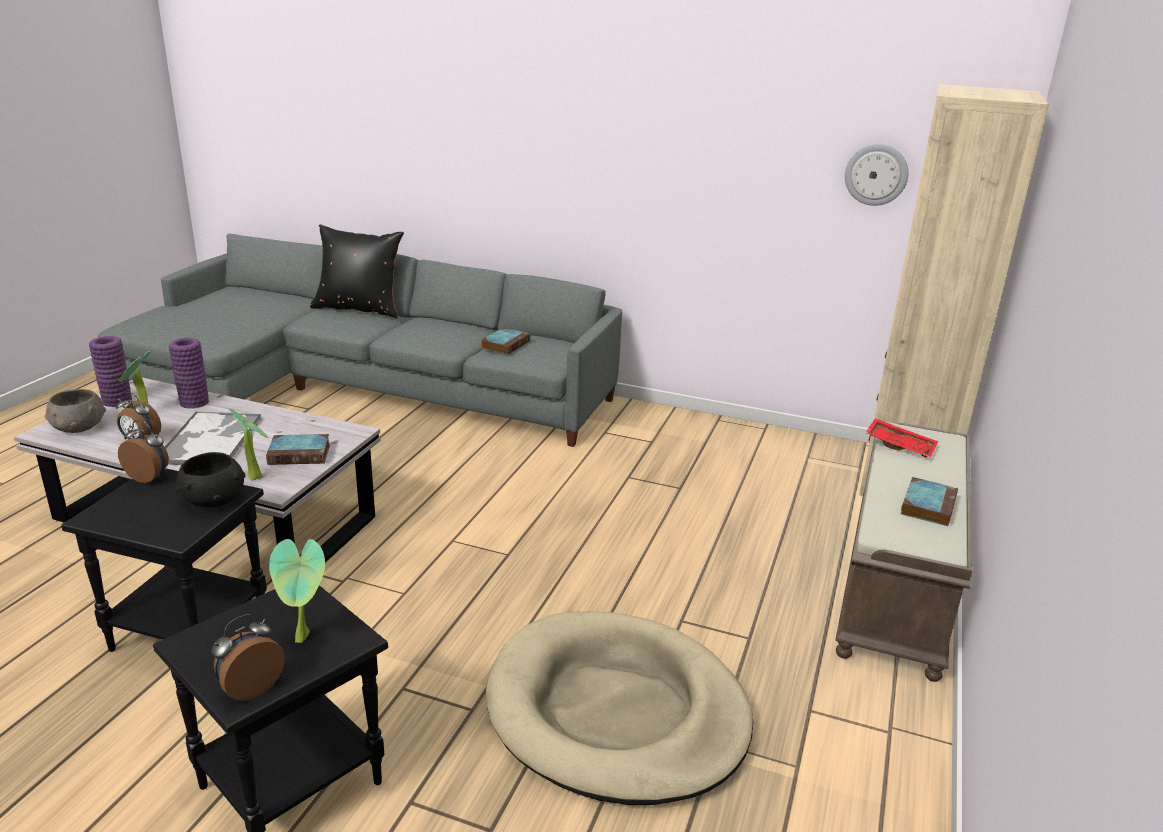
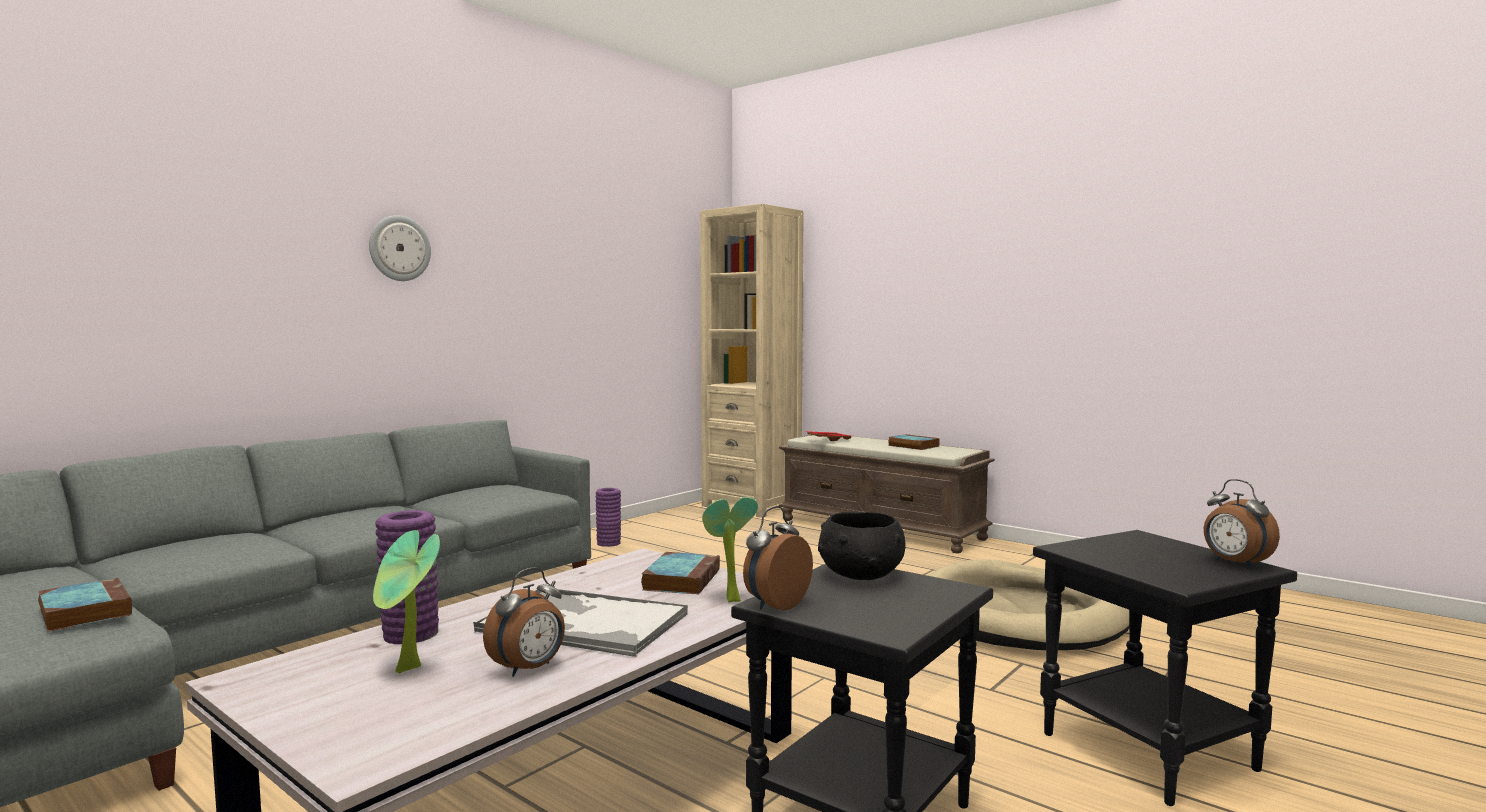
camera: 70 degrees left, 20 degrees down
grey bowl [45,389,106,433] -> none
purple vase [89,336,132,407] -> purple vase moved to [596,488,621,547]
potted plant [269,539,325,643] -> none
black pillow [310,224,404,318] -> none
book [481,327,530,355] -> book moved to [38,578,132,632]
wall clock [845,144,909,206] -> wall clock moved to [369,215,431,281]

